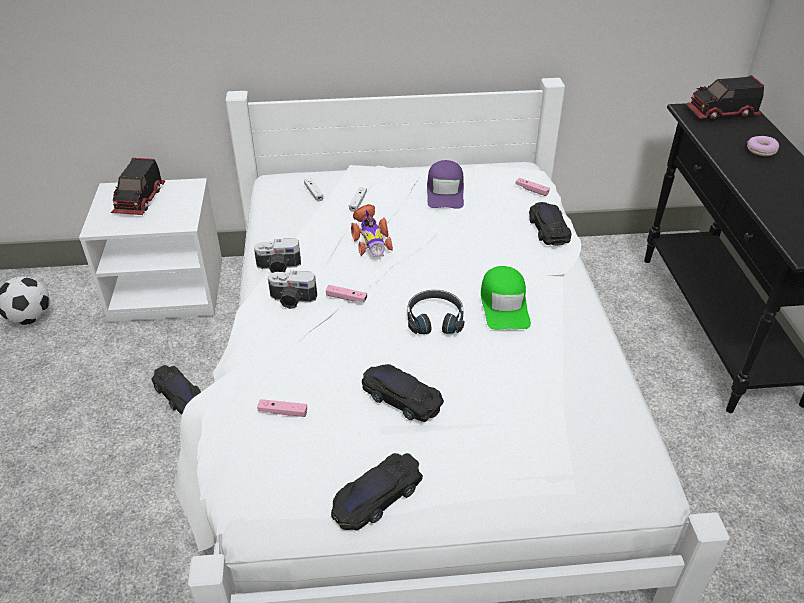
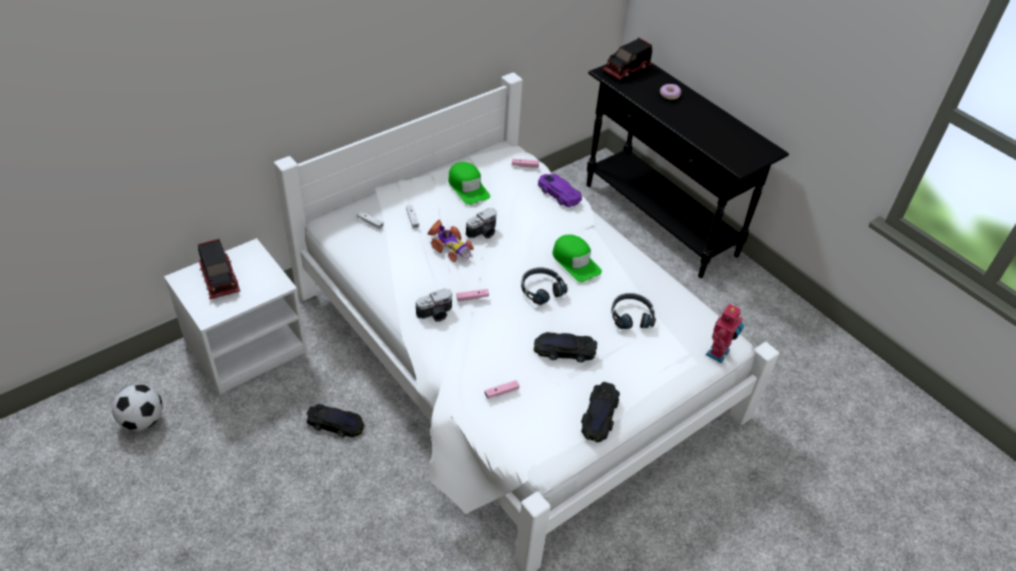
camera: 35 degrees left, 5 degrees up
camera [254,238,301,273] -> camera moved to [466,208,497,238]
purple cap [427,160,464,209] -> green cap [448,162,490,205]
black toy car [529,202,572,246] -> purple toy car [538,174,582,207]
none -> black headphones [611,293,656,329]
none -> toy robot [706,304,744,363]

